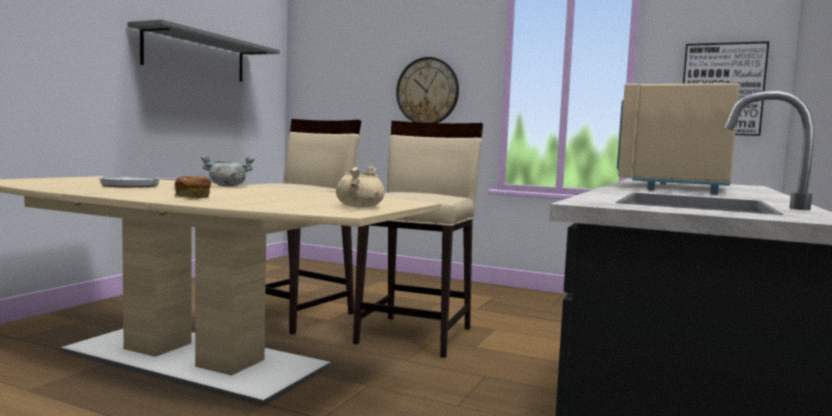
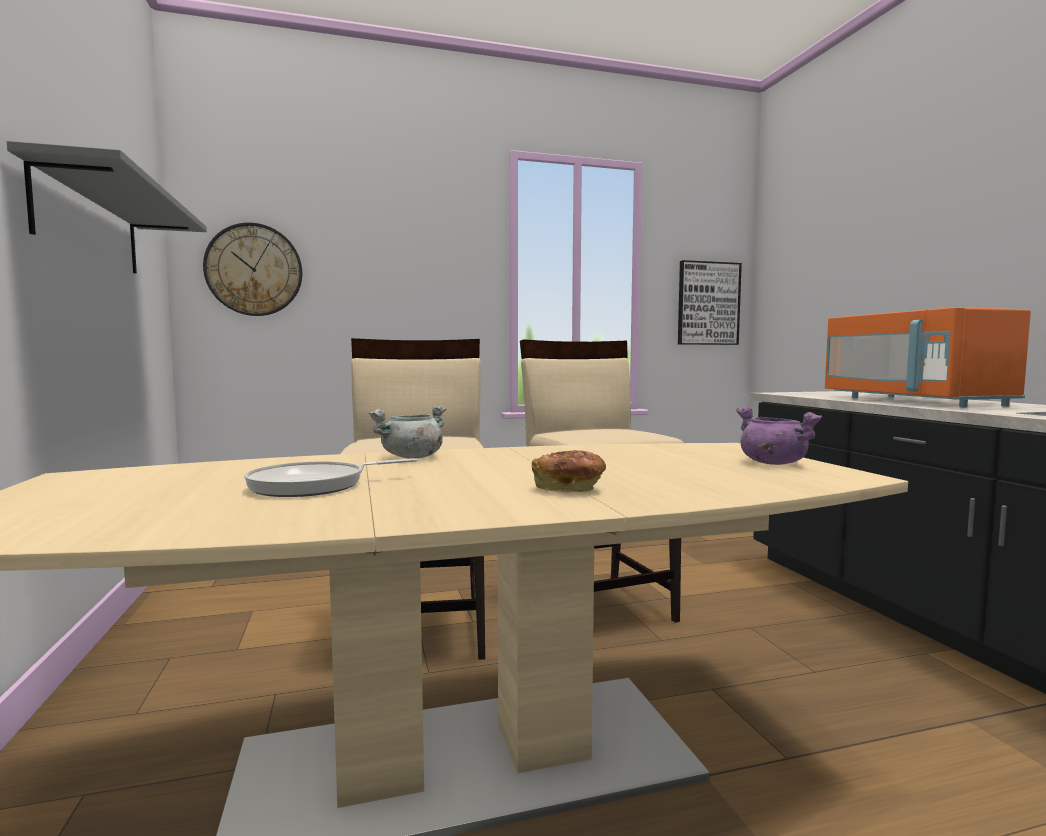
camera: 40 degrees left, 0 degrees up
beige cooking pot [336,166,384,208] -> purple cooking pot [736,407,822,465]
wall clock [396,57,459,123] -> wall clock moved to [203,223,302,316]
beige microwave [617,83,740,194] -> orange microwave [825,307,1031,407]

